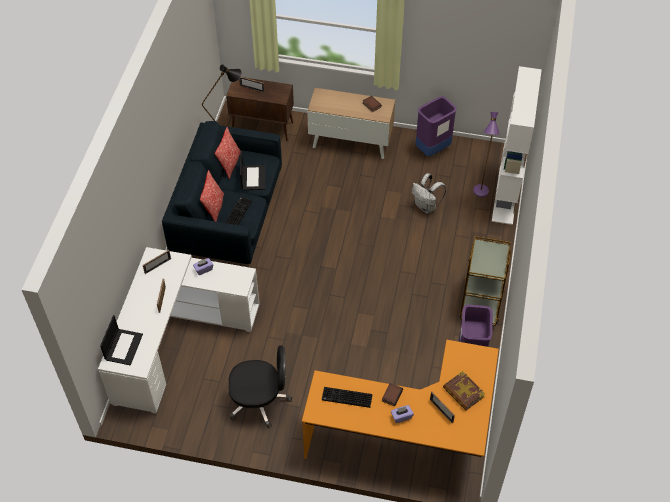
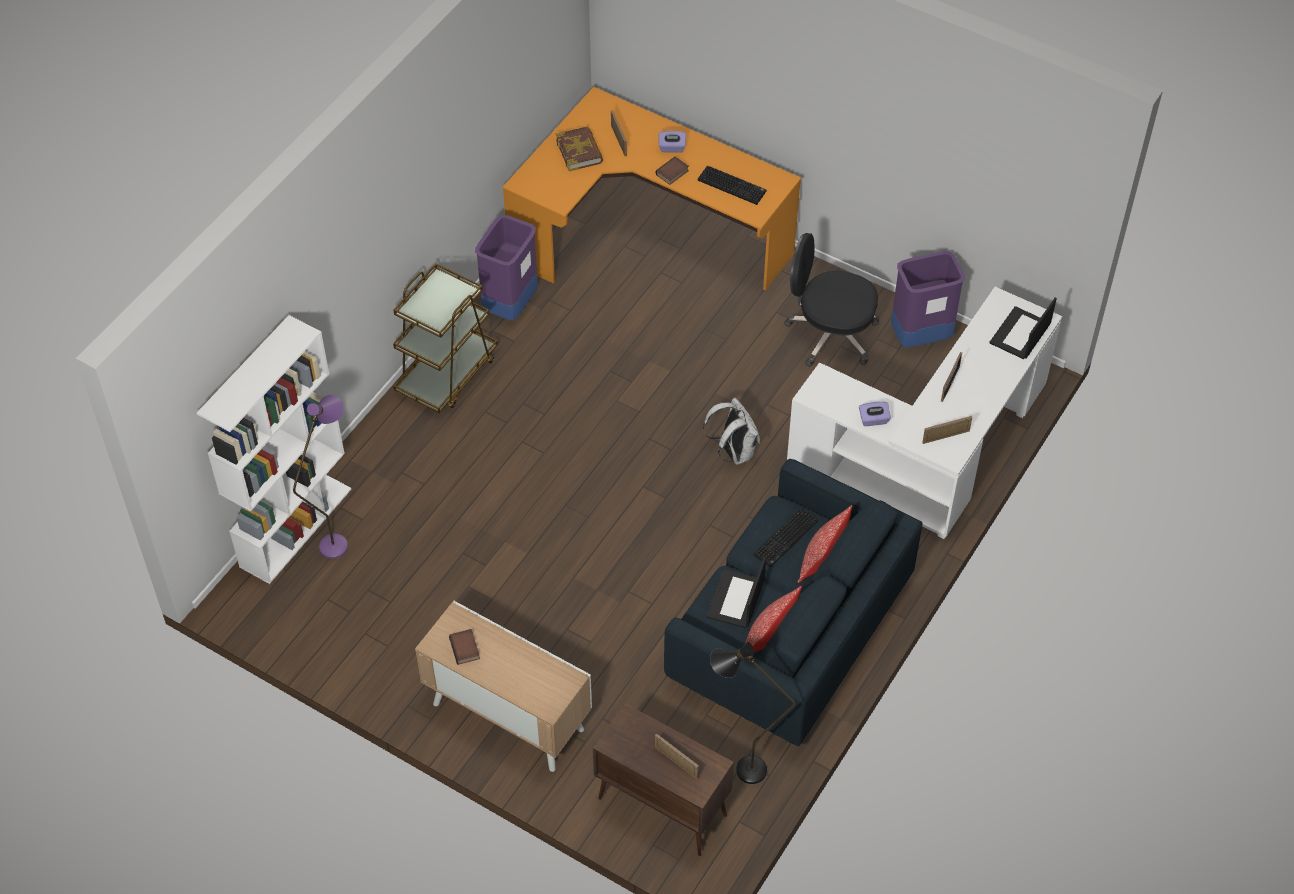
camera: 160 degrees left, 0 degrees up
white backpack [411,173,446,214] -> white backpack moved to [703,398,760,465]
purple trash can [416,96,457,156] -> purple trash can moved to [891,251,965,347]

